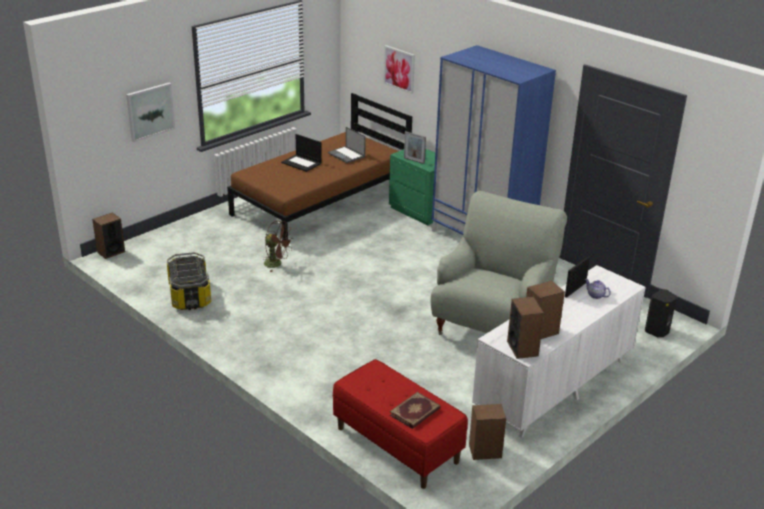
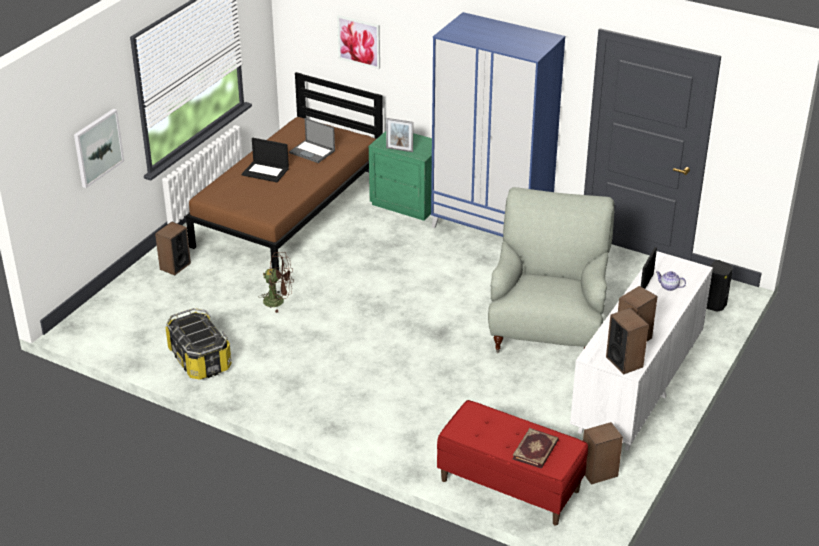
camera: 15 degrees left, 5 degrees up
speaker [92,212,125,259] -> speaker moved to [155,222,191,276]

